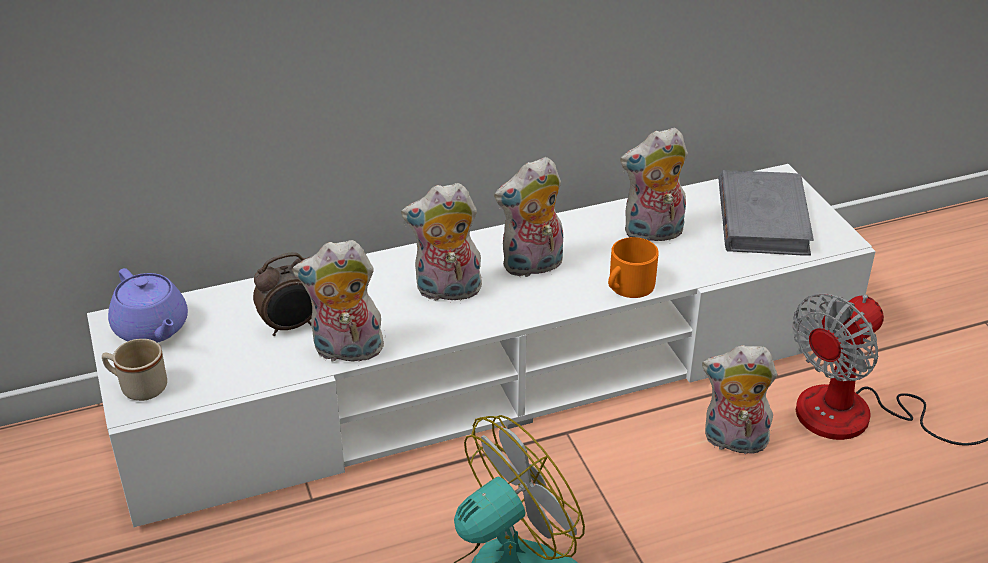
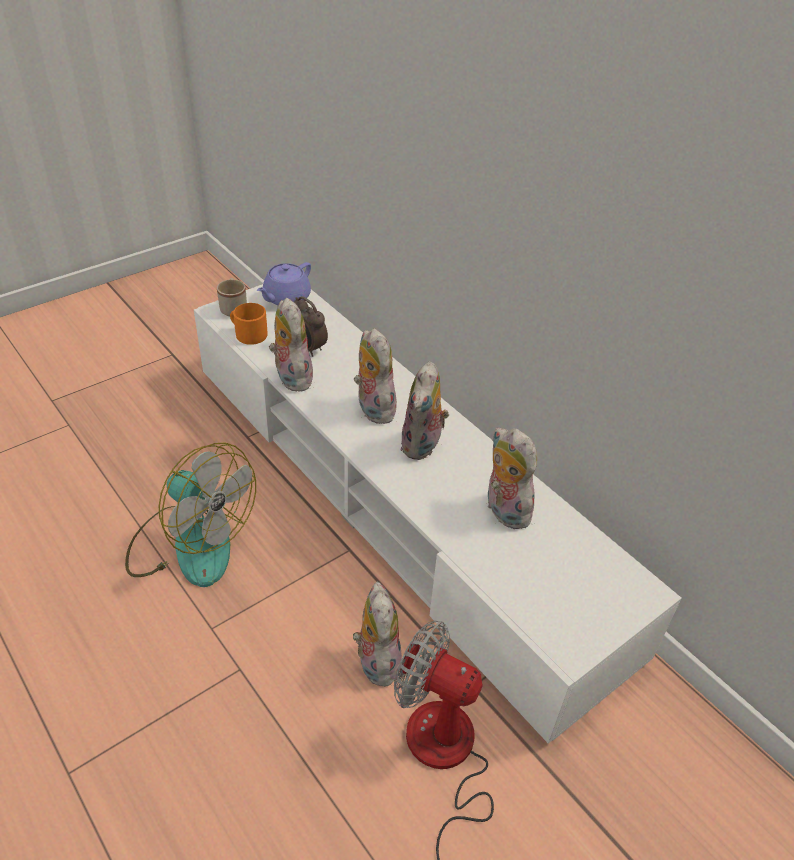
camera: 70 degrees right, 5 degrees up
plush toy [494,157,563,277] -> plush toy turned 120 degrees counterclockwise [401,361,449,460]
orange mug [608,237,659,298] -> orange mug moved to [230,303,267,345]
grey book [718,170,814,256] -> none

